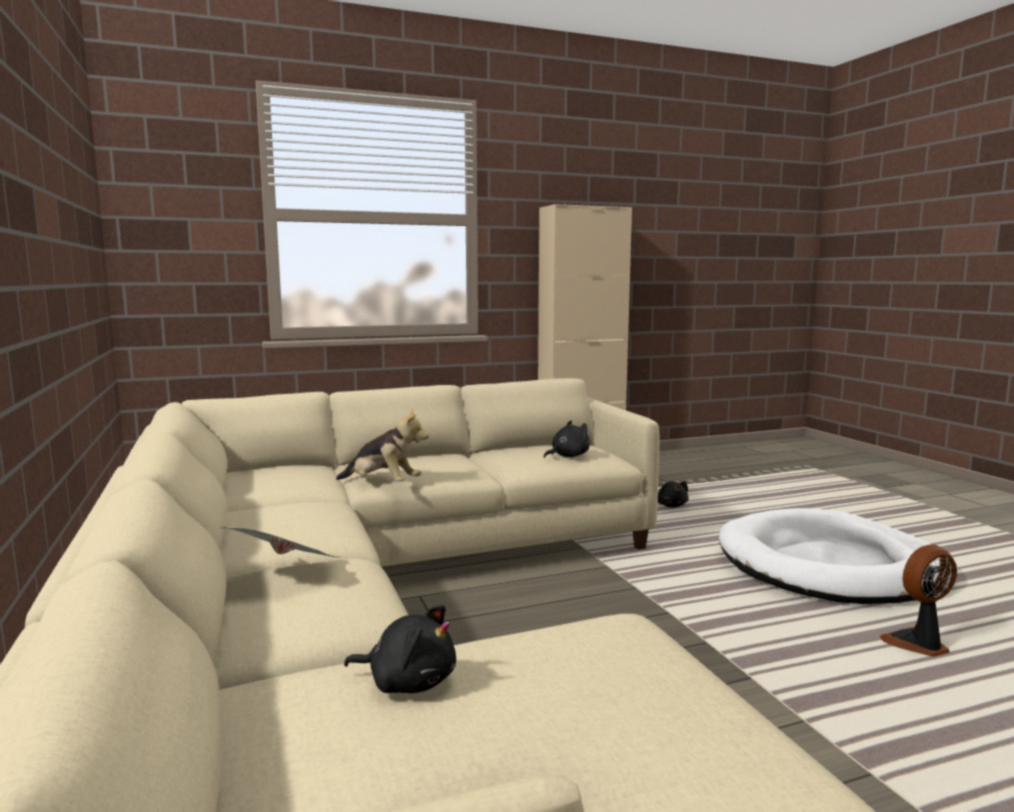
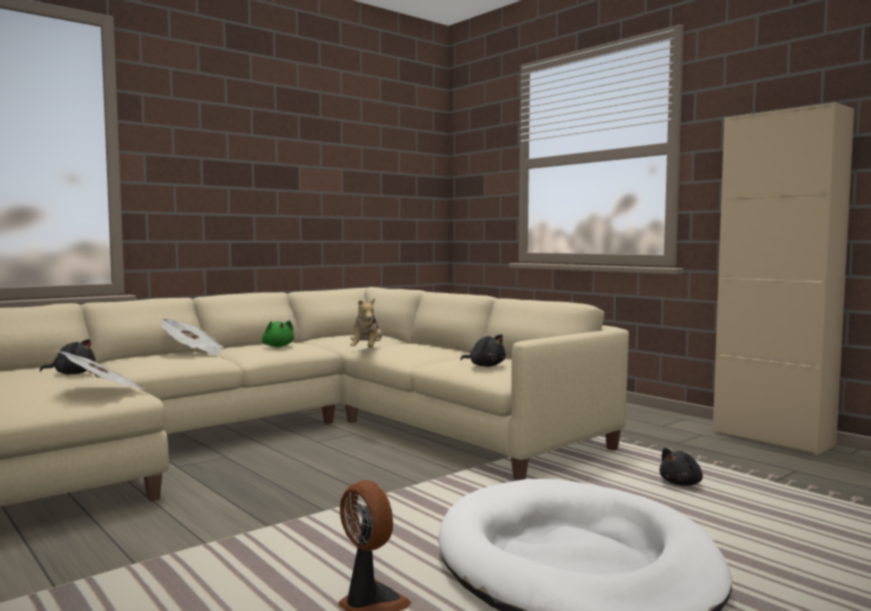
camera: 70 degrees right, 5 degrees down
black plush toy [344,605,456,693] -> black plush toy turned 90 degrees counterclockwise [40,339,96,374]
none -> newspaper [56,350,148,391]
none -> green plush toy [262,320,294,347]

